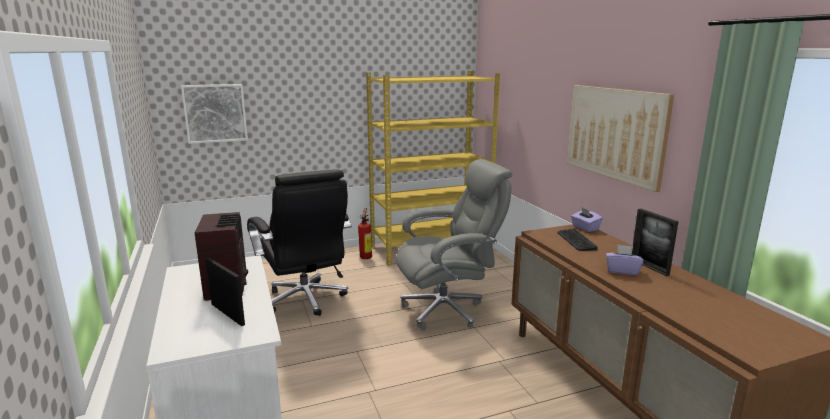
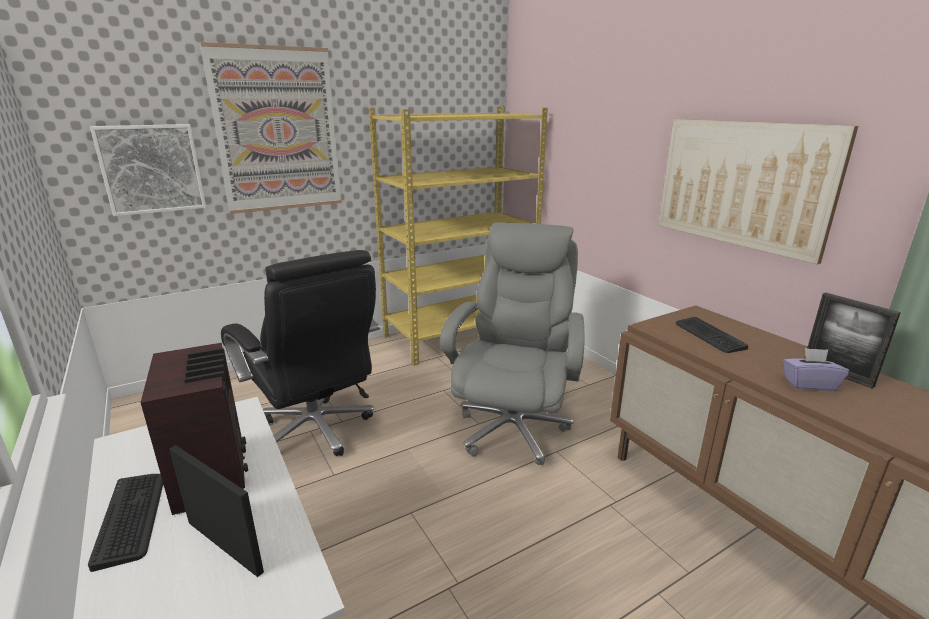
camera: 10 degrees left, 5 degrees up
fire extinguisher [358,208,372,259] -> none
grey office chair [396,159,512,330] -> grey office chair turned 45 degrees counterclockwise [440,222,585,465]
purple tissue box [571,207,603,232] -> none
none -> keyboard [88,474,163,572]
none -> picture [200,42,342,214]

